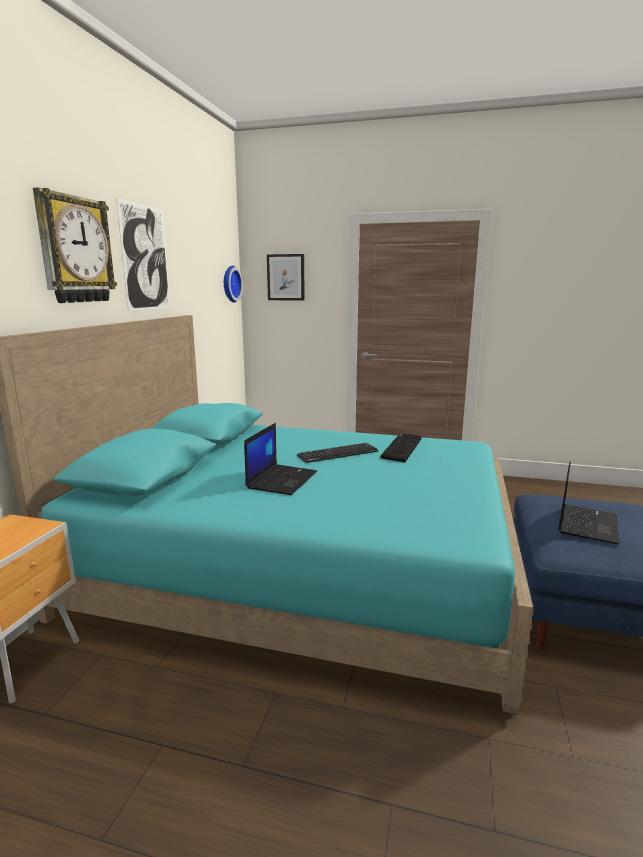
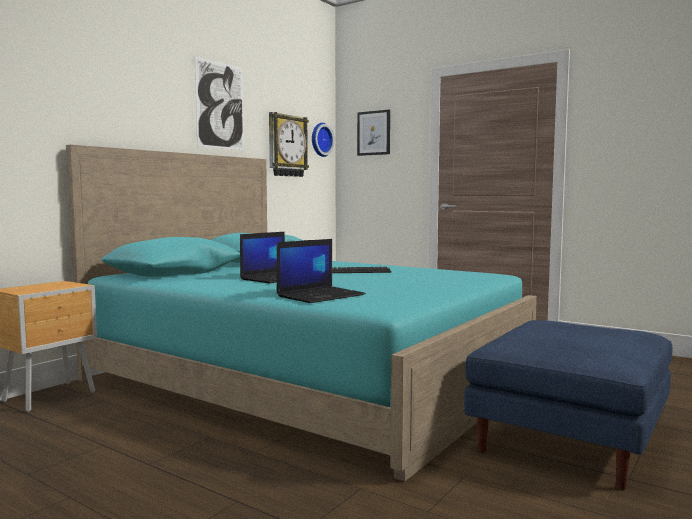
camera: 20 degrees right, 10 degrees down
wall clock [33,187,117,303] -> wall clock moved to [269,112,309,177]
keyboard [381,433,422,463] -> none
laptop [558,461,619,544] -> laptop moved to [277,239,366,303]

